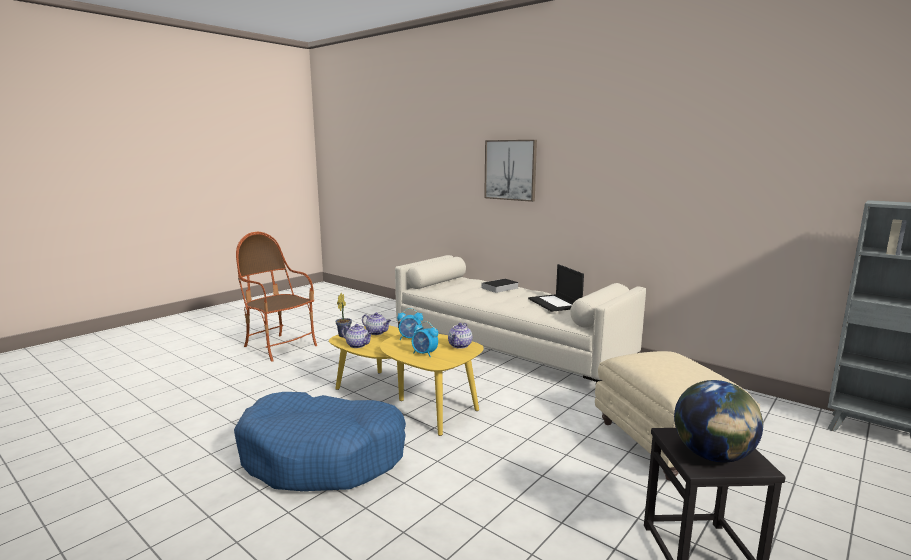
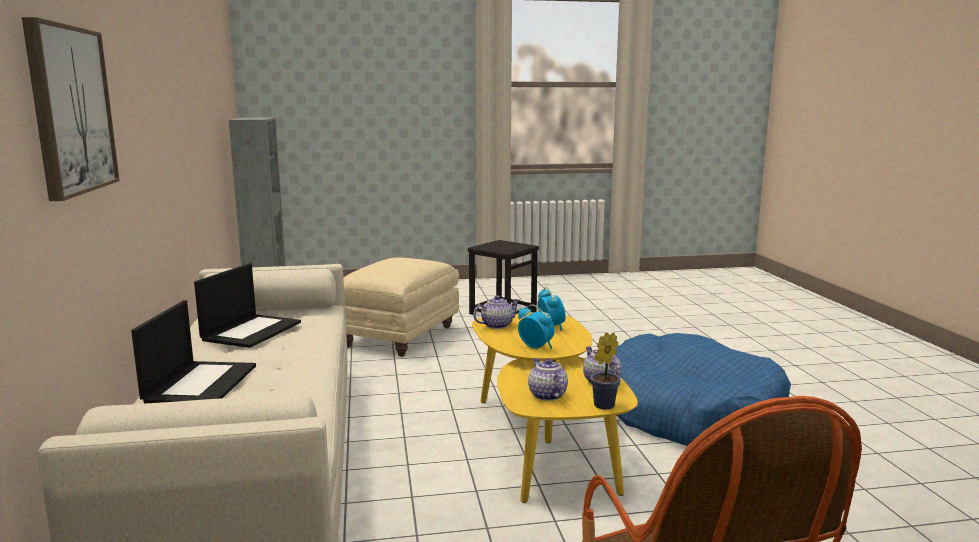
camera: 140 degrees left, 0 degrees up
book [479,279,519,293] -> laptop [131,300,256,404]
globe [674,380,763,463] -> none

